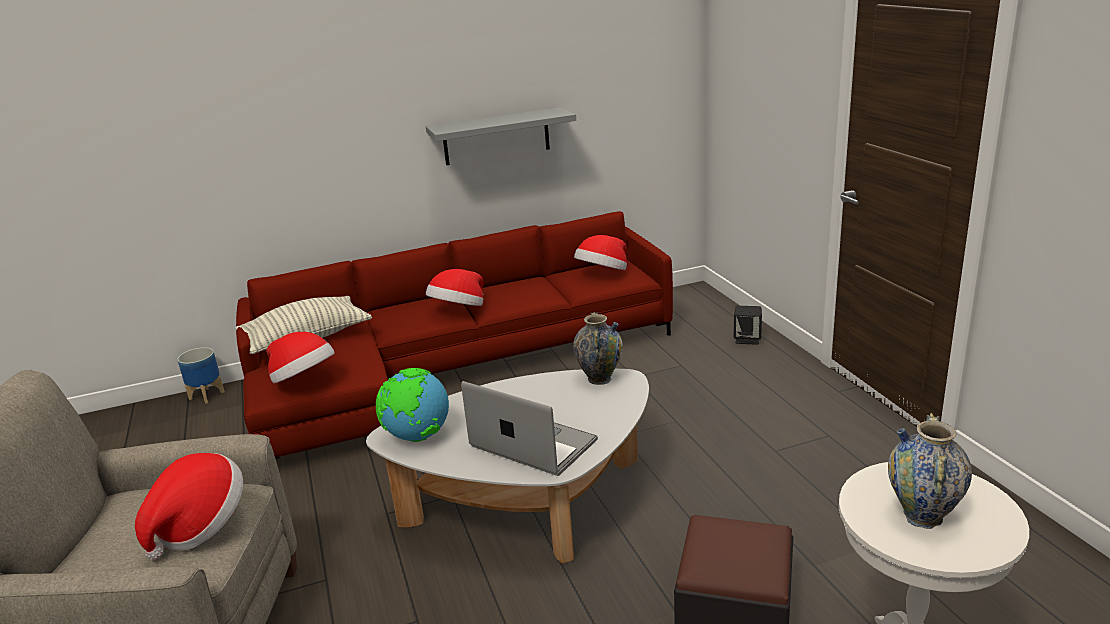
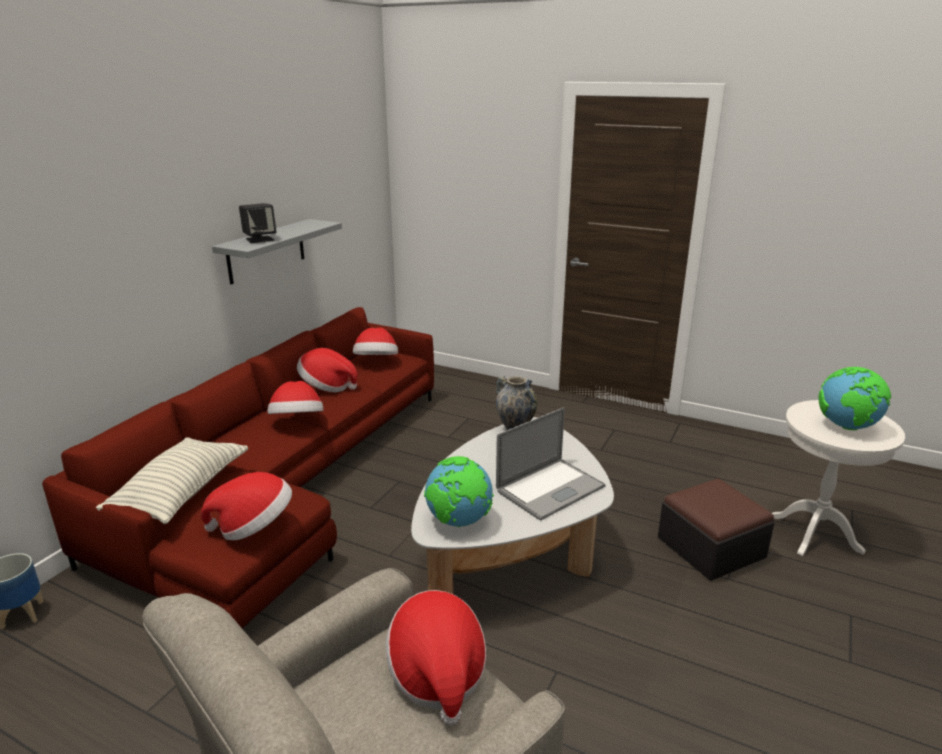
camera: 45 degrees left, 0 degrees up
laptop [461,381,598,476] -> laptop turned 150 degrees clockwise [496,407,605,521]
black speaker [734,306,762,345] -> black speaker moved to [239,203,277,243]
vase [888,413,972,529] -> globe [818,367,891,430]
none -> hat [297,348,357,393]

